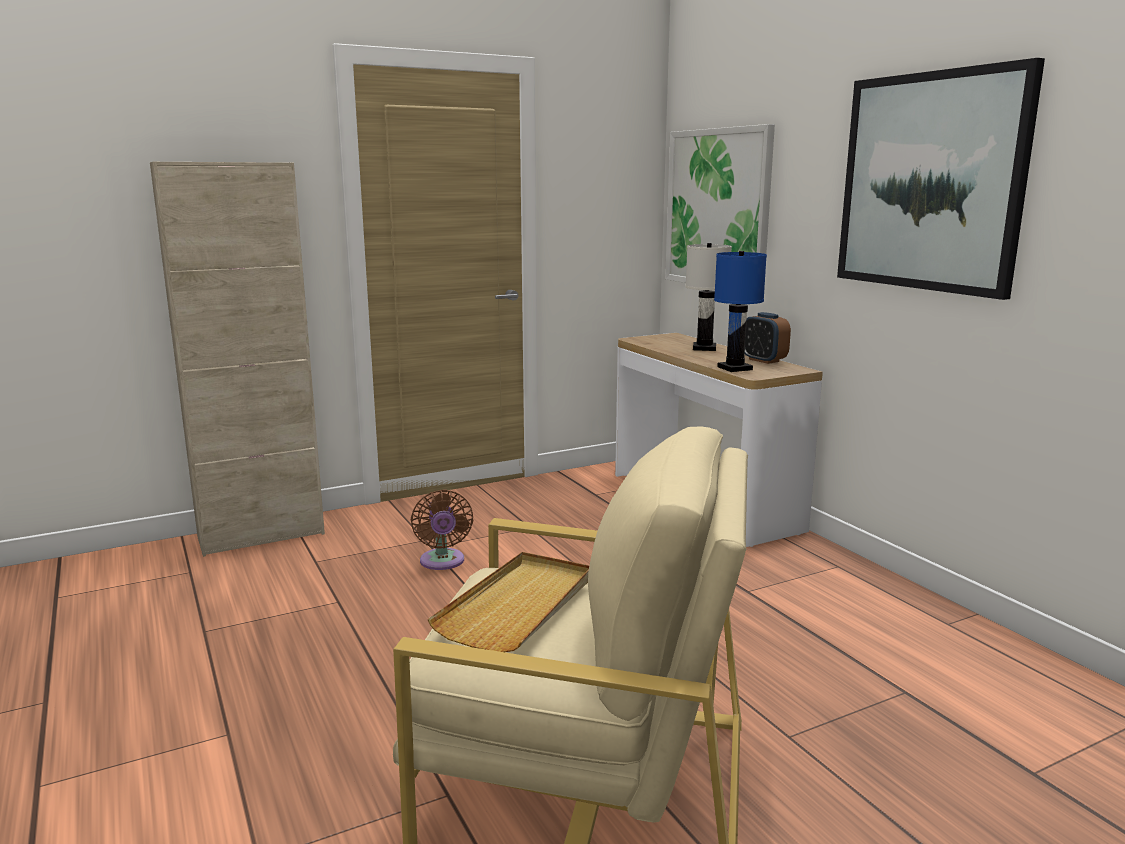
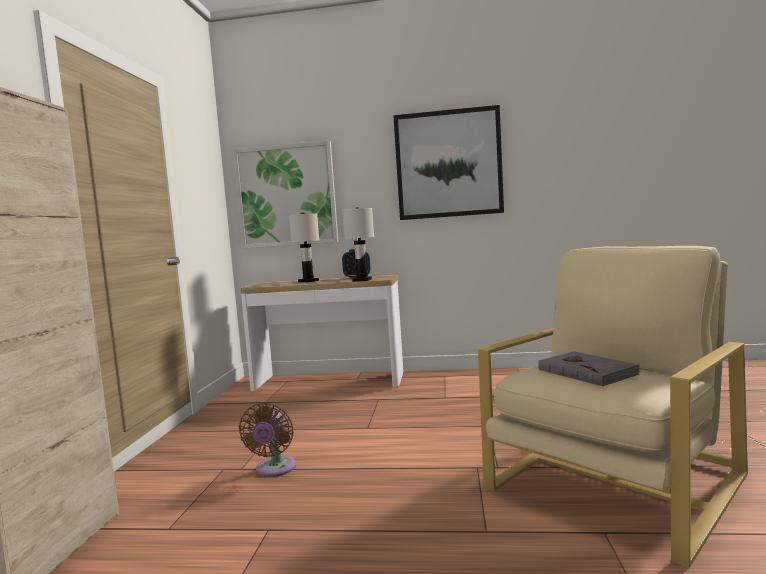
camera: 55 degrees left, 10 degrees down
brown fan [411,490,473,570] -> brown fan turned 75 degrees clockwise [239,403,296,477]
beige tray [428,552,589,652] -> grey book [538,351,641,386]
blue table lamp [714,251,767,372] -> white table lamp [342,207,374,281]

